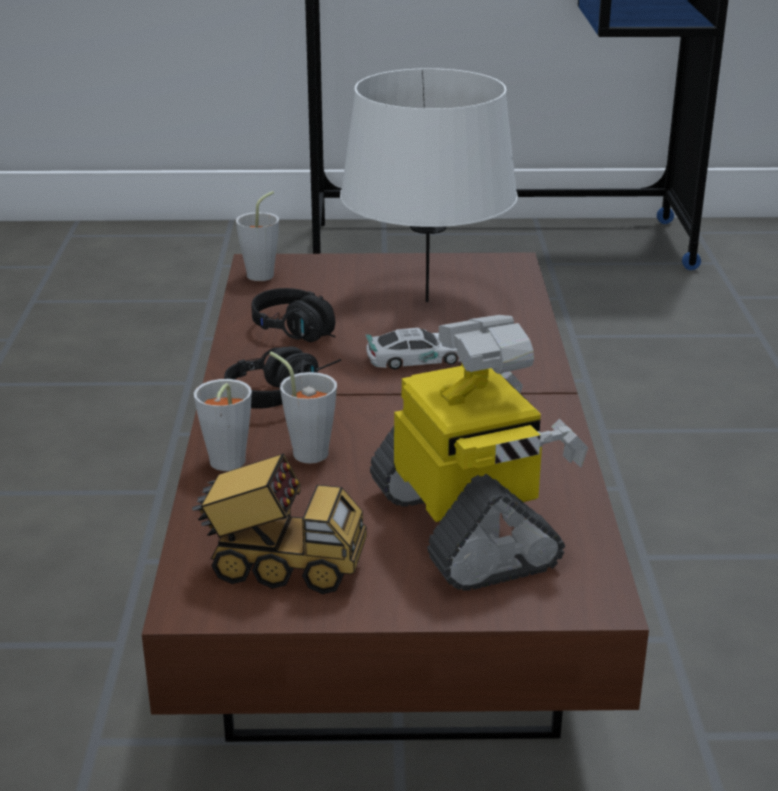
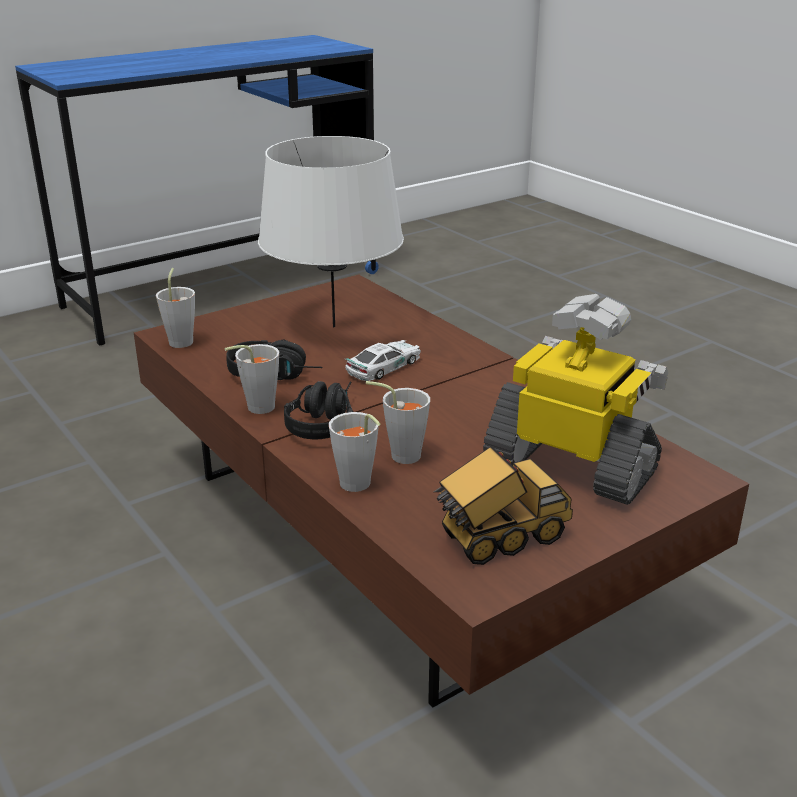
camera: 35 degrees left, 0 degrees up
none -> grey cup [225,344,279,414]

